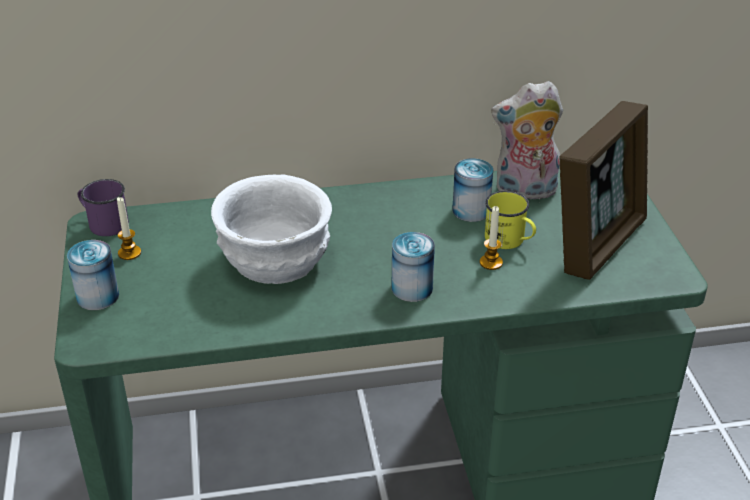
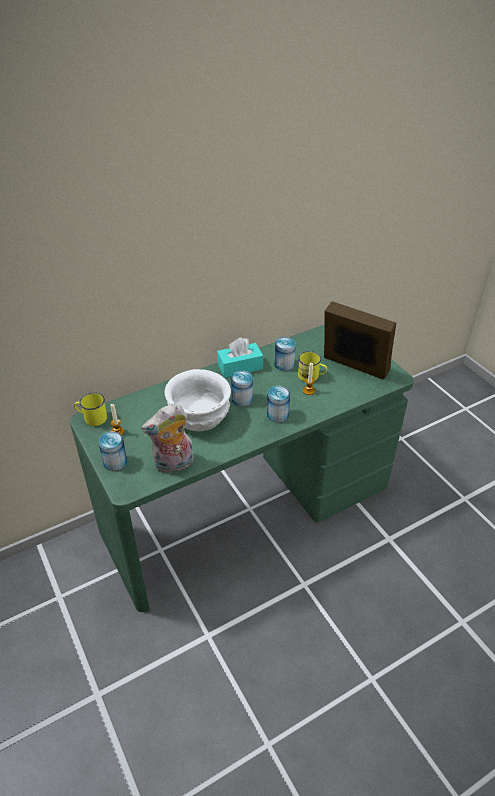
camera: 20 degrees left, 5 degrees up
purple mug [78,179,129,236] -> yellow mug [74,393,107,426]
plush toy [491,81,563,203] -> plush toy moved to [141,403,193,473]
picture frame [559,101,648,280] -> picture frame turned 75 degrees counterclockwise [324,301,396,380]
none -> turquoise tissue box [217,338,263,378]
none -> can [231,371,253,406]

